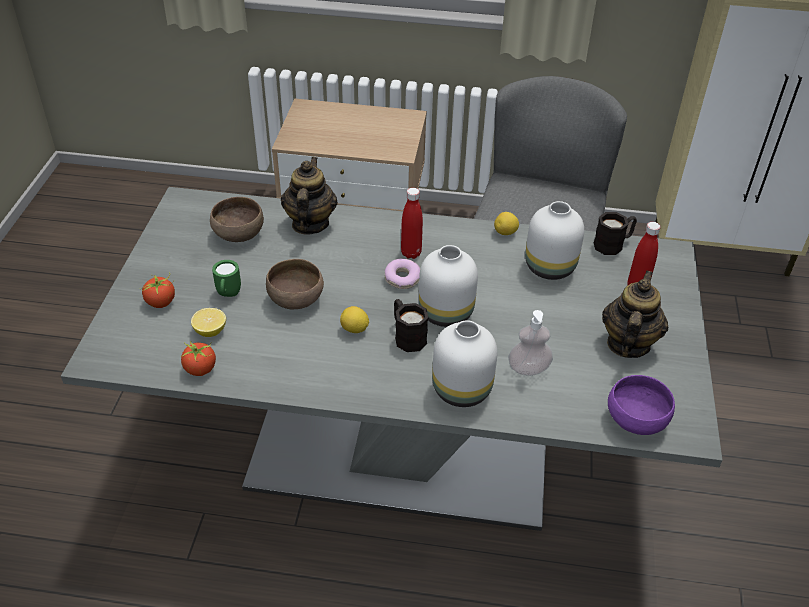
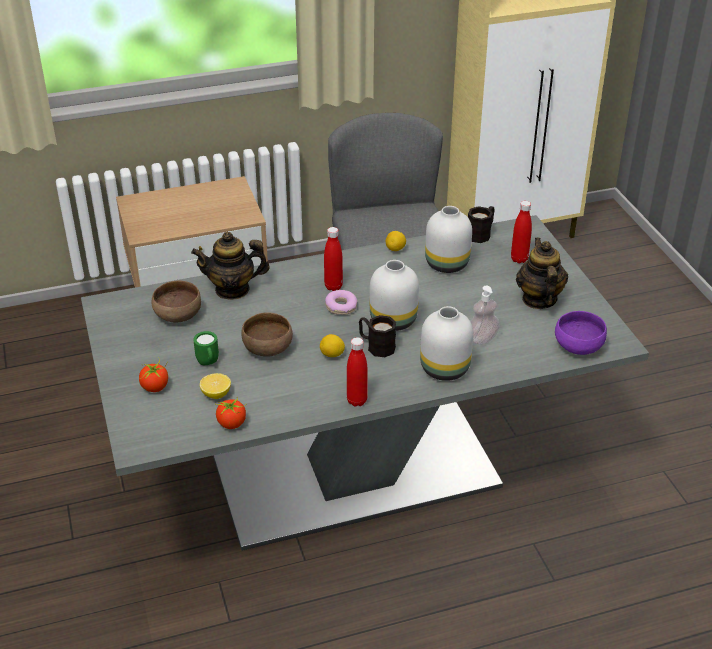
camera: 25 degrees left, 5 degrees down
teapot [281,157,338,234] -> teapot turned 75 degrees counterclockwise [191,232,270,300]
none -> red bottle [347,337,368,406]

